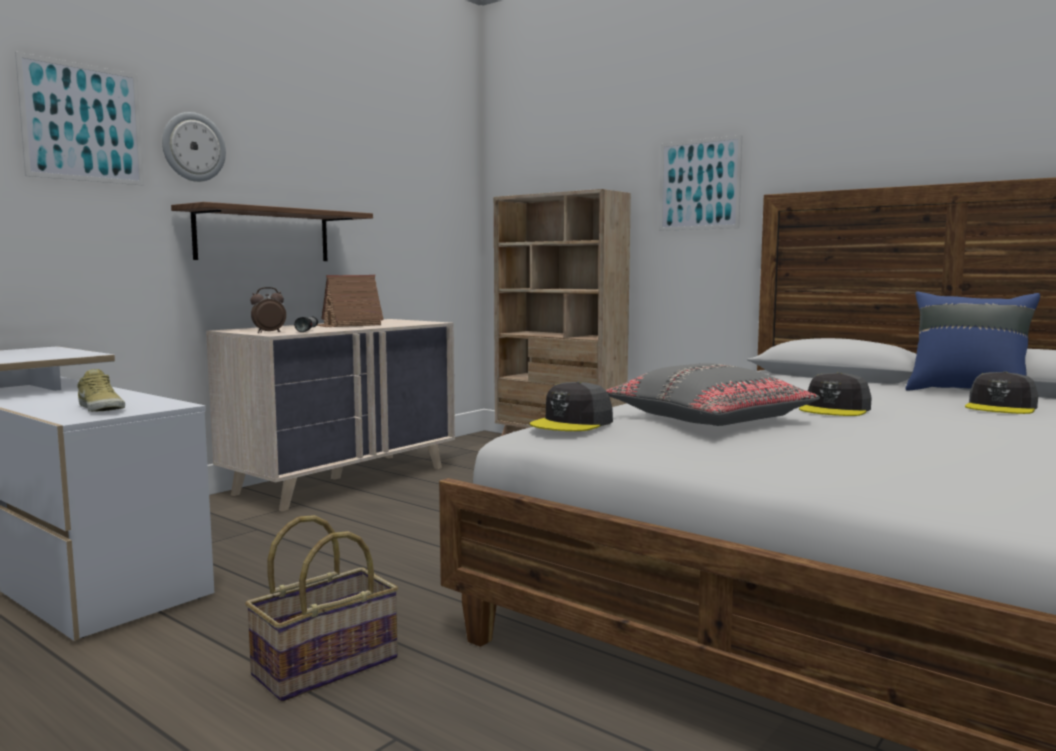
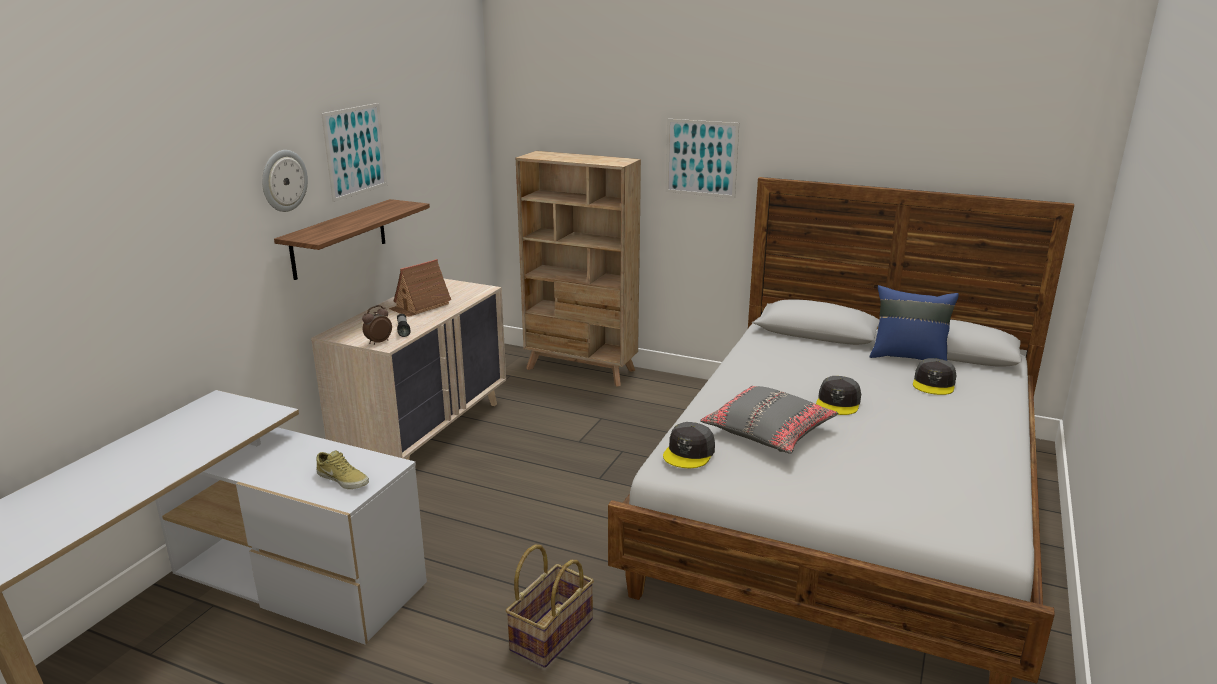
camera: 15 degrees left, 15 degrees up
picture [15,52,144,186] -> picture moved to [321,103,387,202]

